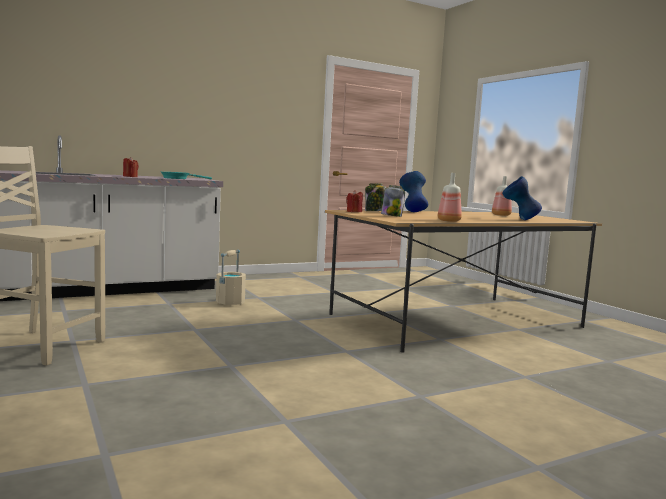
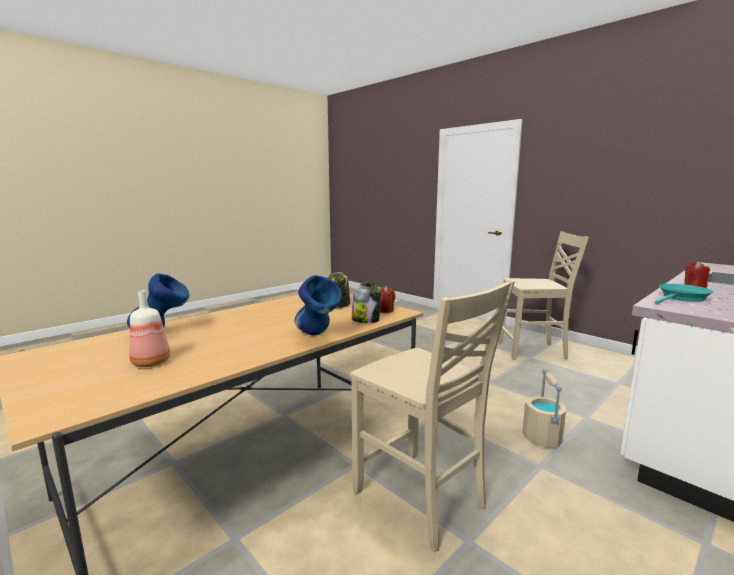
camera: 165 degrees right, 5 degrees up
bottle [438,173,462,222] -> none
none -> beige chair [351,279,515,552]

